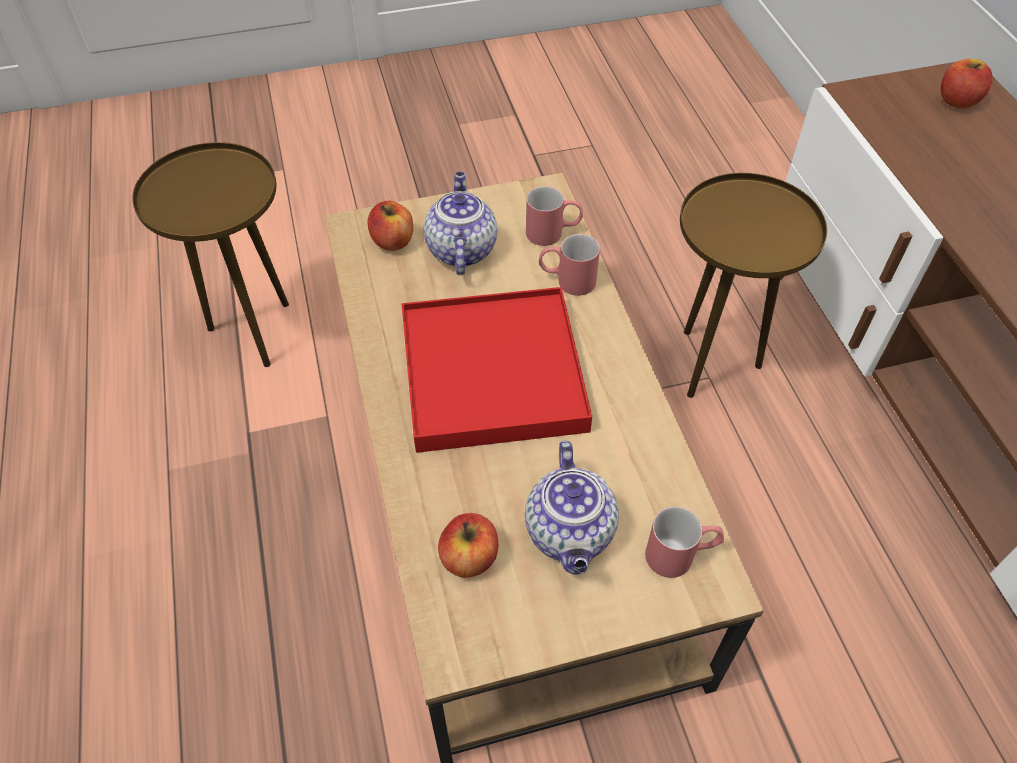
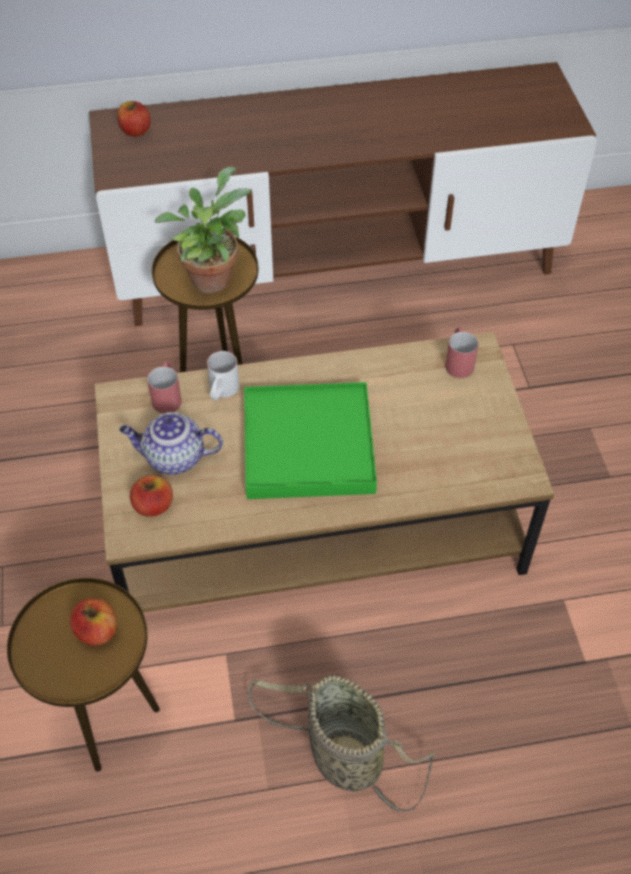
camera: 85 degrees left, 0 degrees up
red tray [402,287,592,453] -> green tray [244,382,377,499]
apple [438,513,498,578] -> apple moved to [70,598,117,646]
teapot [525,440,619,575] -> none
red mug [539,234,600,296] -> white mug [207,351,239,401]
none -> potted plant [154,167,251,293]
none -> basket [248,675,434,812]

